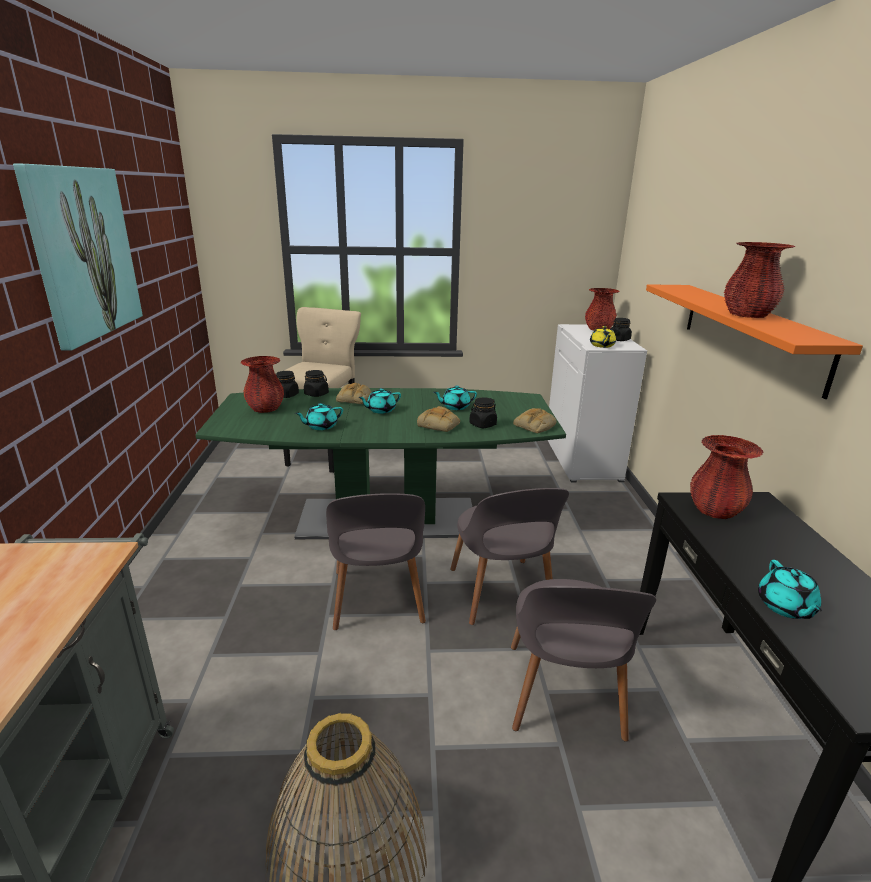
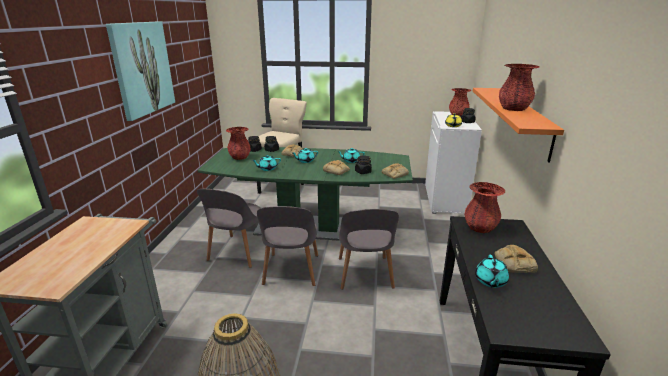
camera: 10 degrees right, 0 degrees up
grey chair [511,579,656,742] -> grey chair moved to [197,189,260,268]
none -> bread [495,245,538,273]

